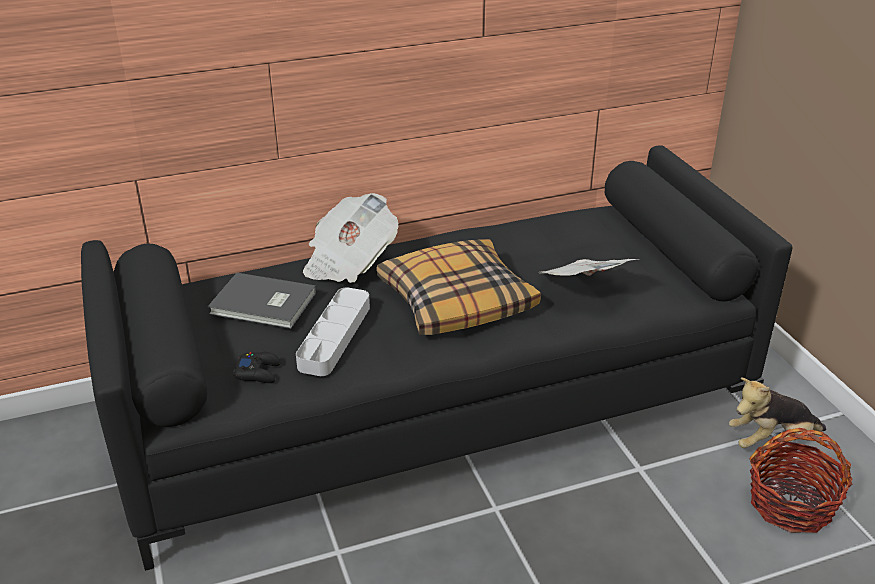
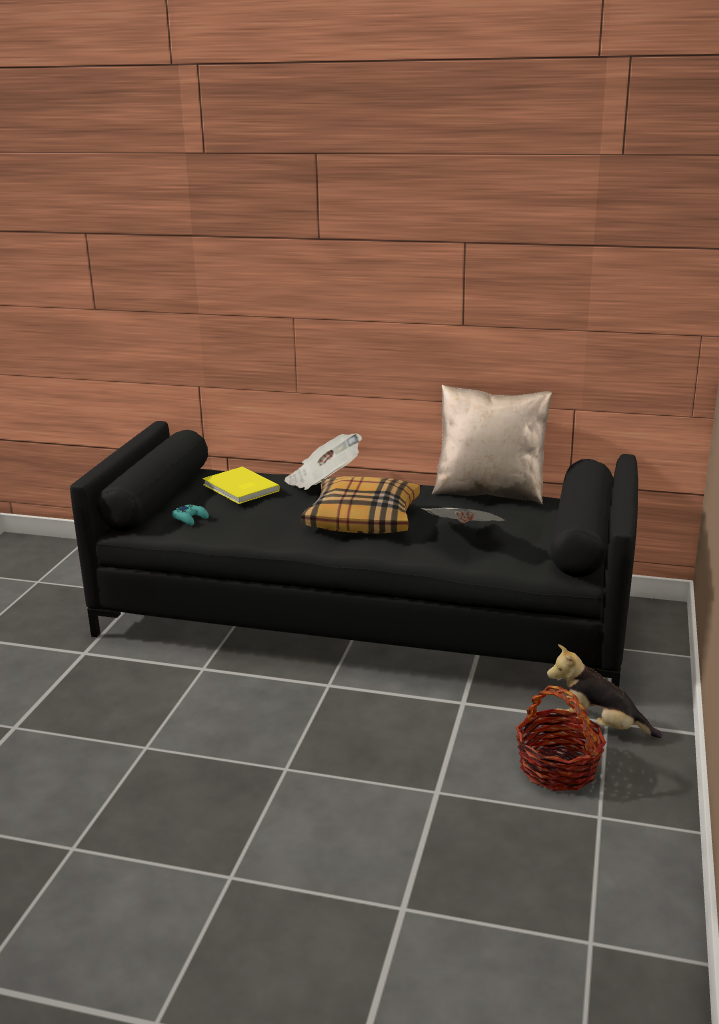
camera: 35 degrees right, 10 degrees down
grey book [208,273,316,329] -> yellow book [202,467,280,504]
black game controller [233,352,281,383] -> turquoise game controller [172,504,209,525]
grey tray [296,287,370,376] -> none
none -> beige pillow [432,385,552,504]

